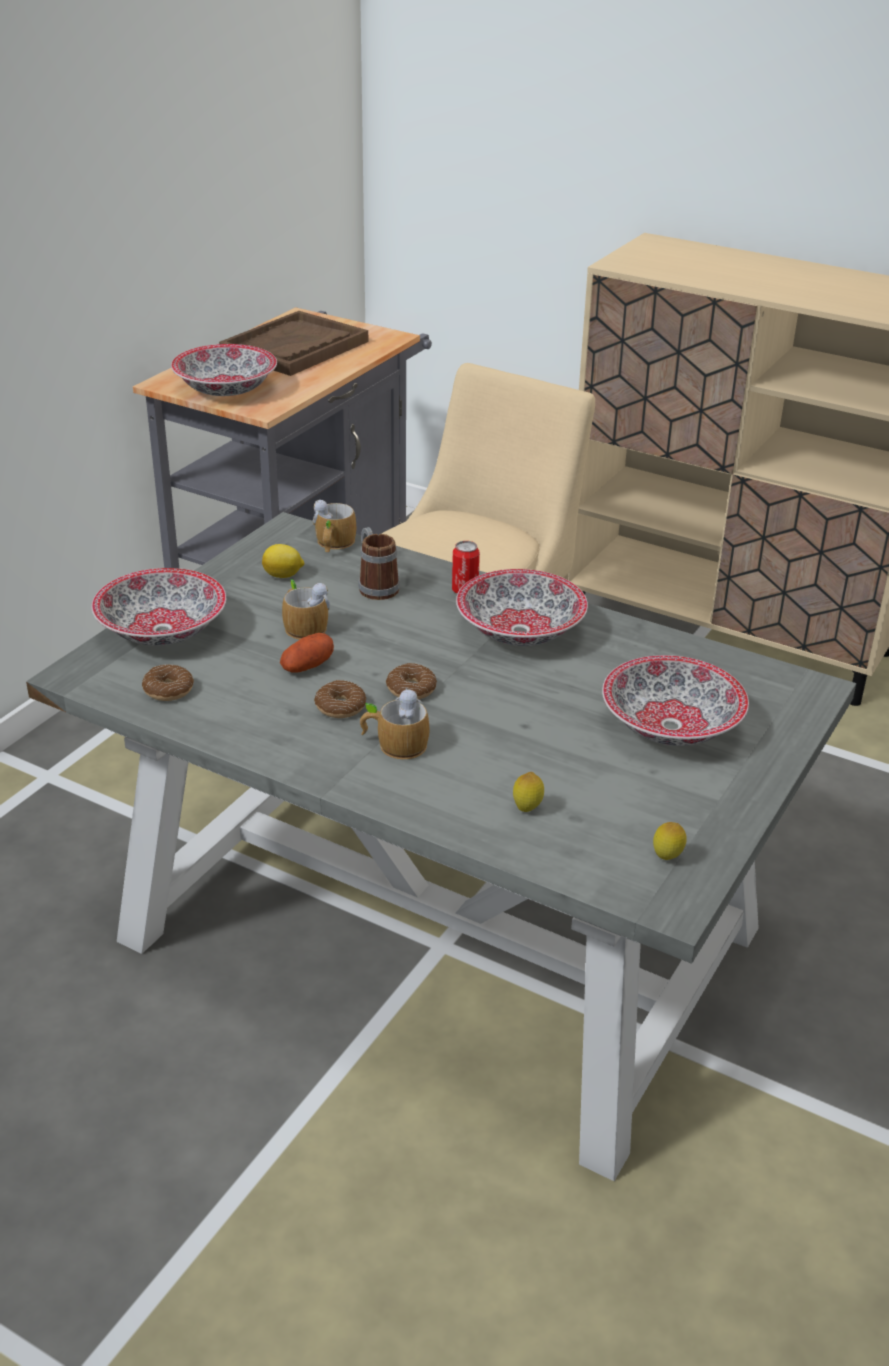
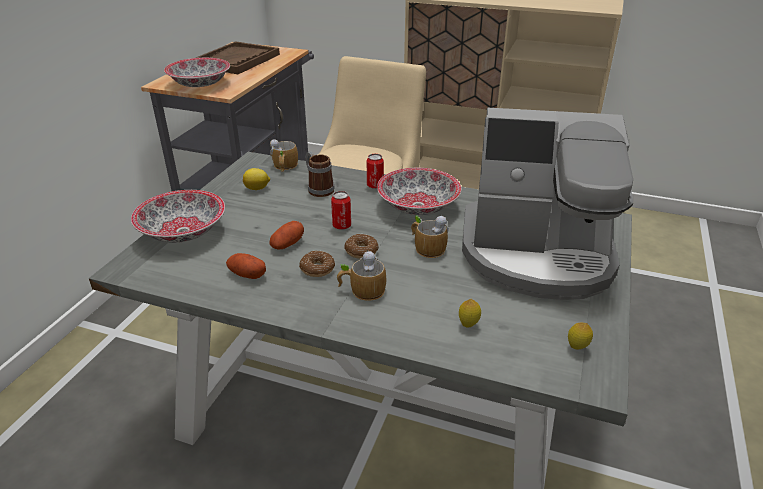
camera: 10 degrees left, 0 degrees up
donut [142,664,194,701] -> none
mug [282,579,330,639] -> mug moved to [411,215,449,258]
bowl [602,655,749,746] -> coffee machine [462,107,633,300]
none -> potato [226,253,266,279]
none -> can [331,191,351,230]

